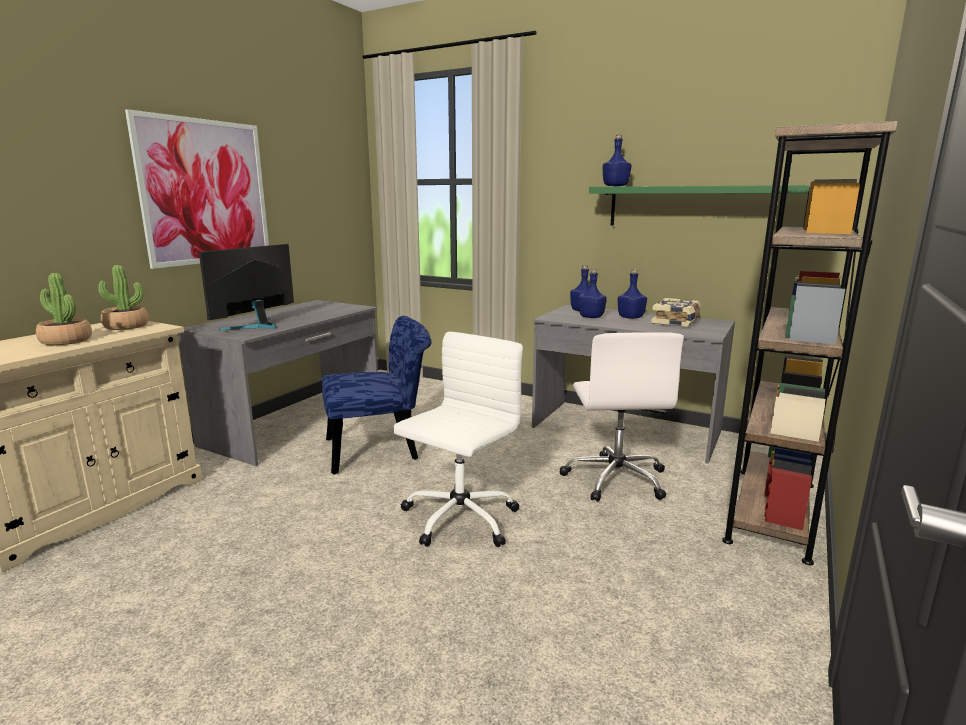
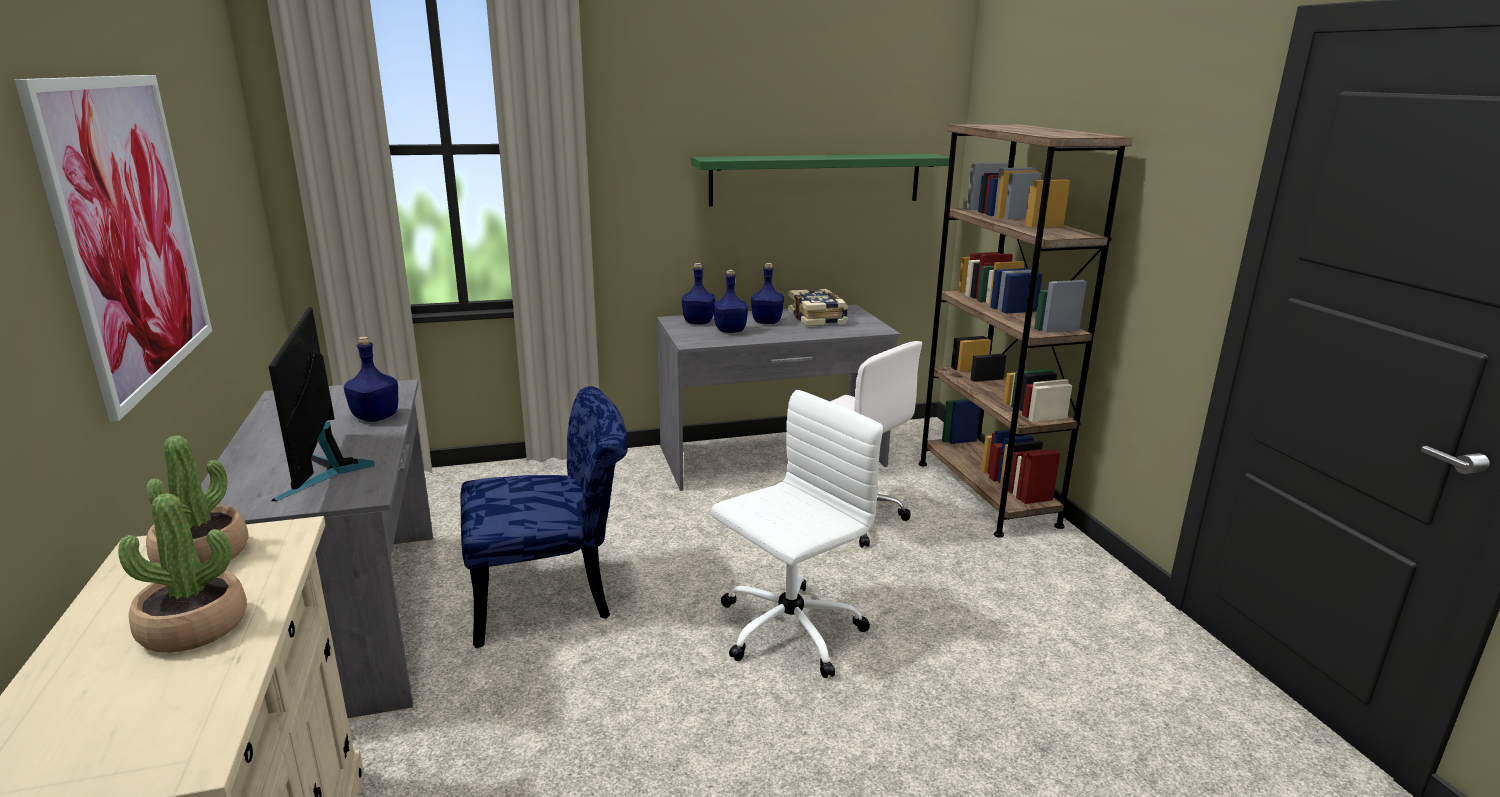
camera: 45 degrees left, 5 degrees up
blue chair [322,316,432,475] -> blue chair turned 45 degrees clockwise [460,386,628,648]
white office chair [393,332,523,547] -> white office chair turned 60 degrees clockwise [711,390,883,678]
blue bottle [603,135,632,186] -> blue bottle moved to [344,336,398,422]

